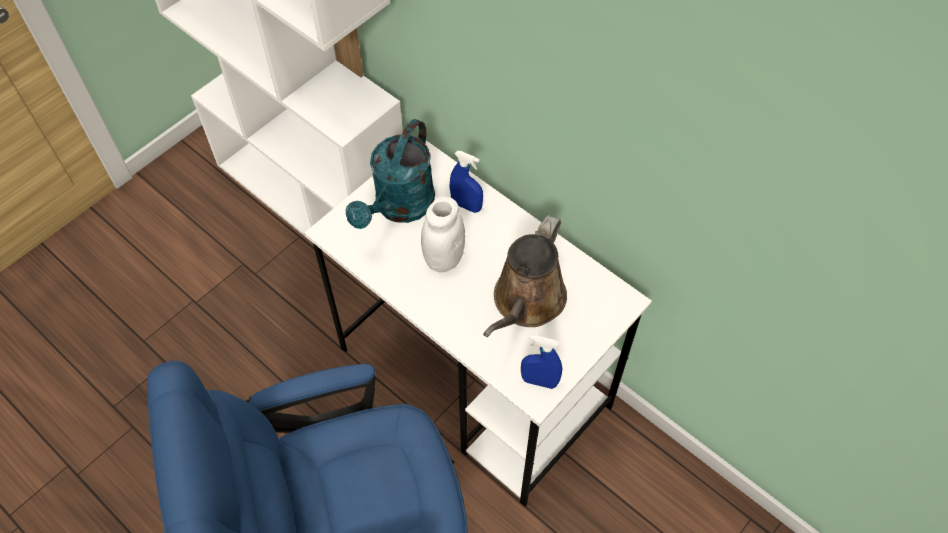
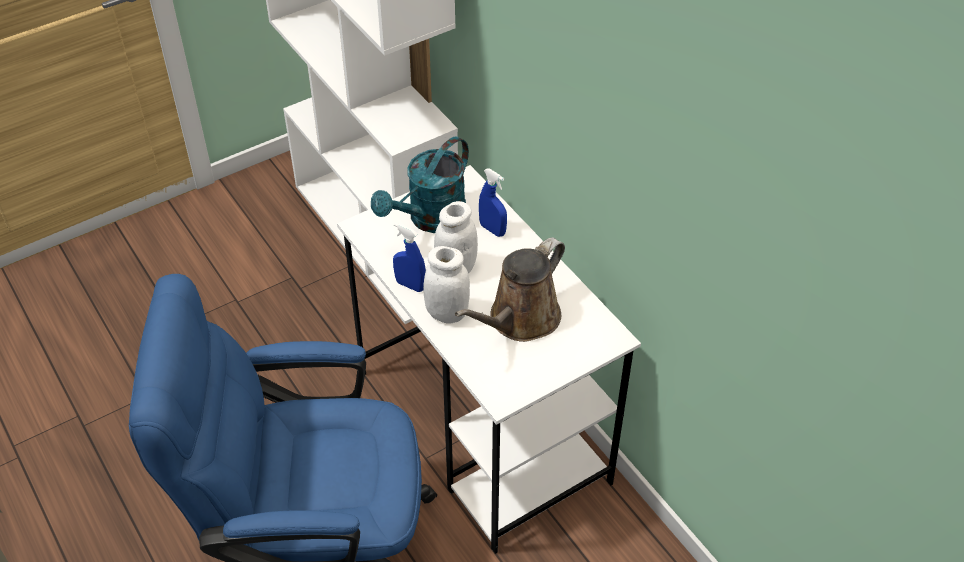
camera: 15 degrees right, 10 degrees down
blue spray bottle [521,334,562,389] -> blue spray bottle moved to [393,223,426,292]
none -> white jar [423,246,470,323]

